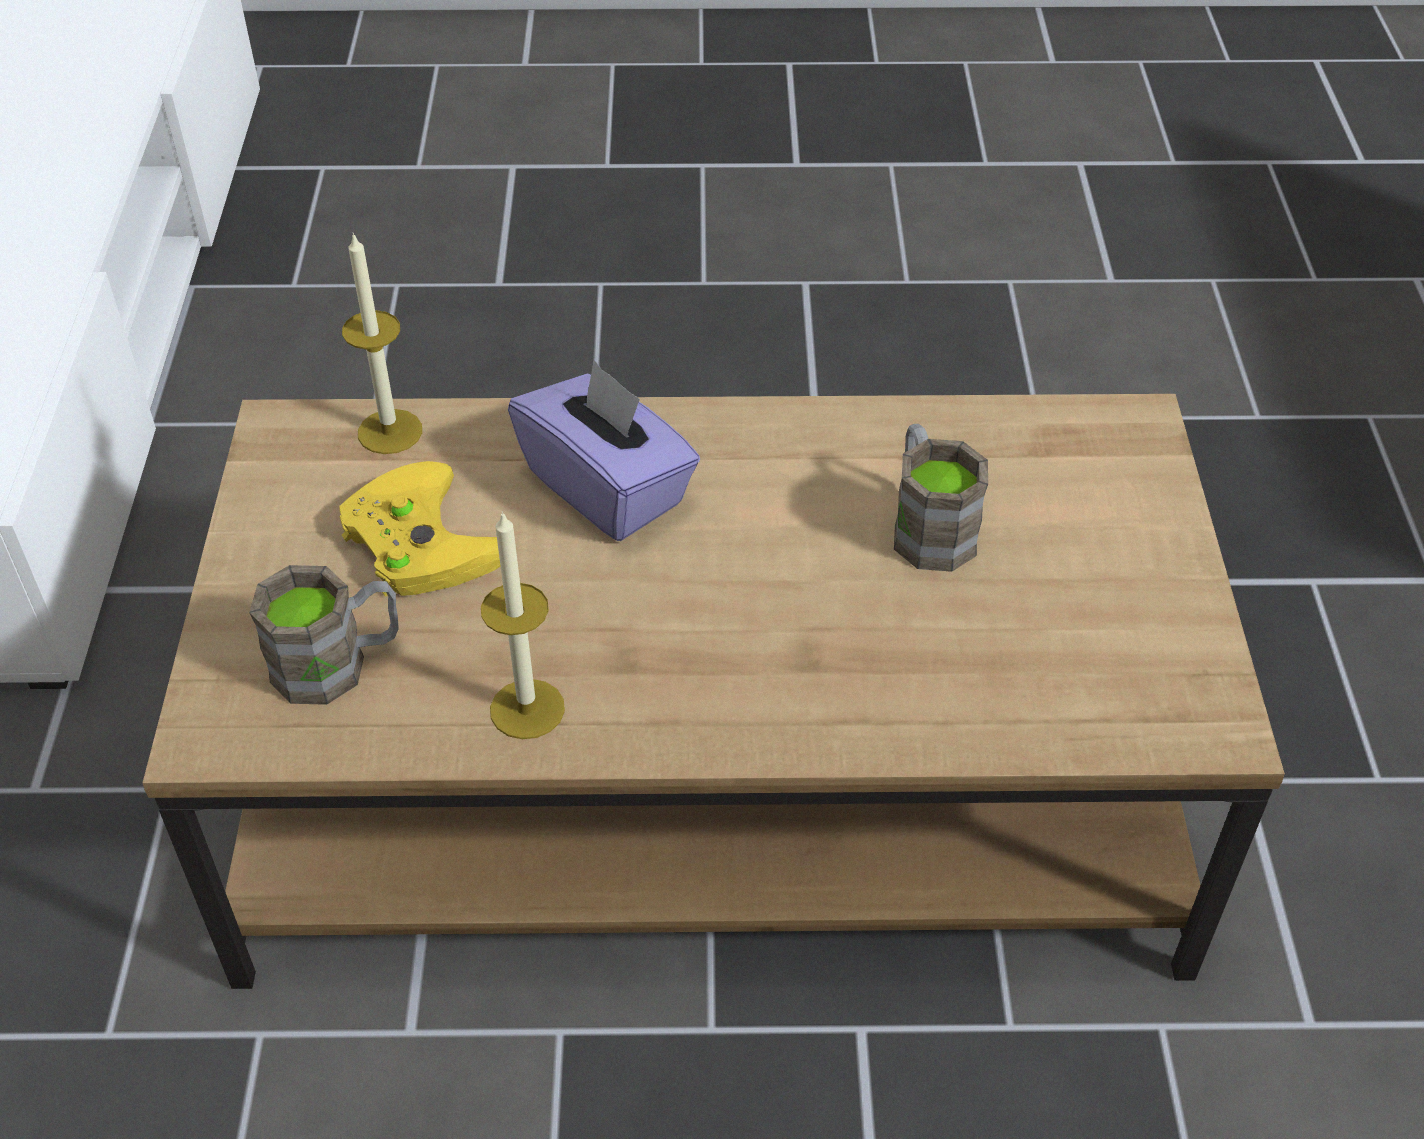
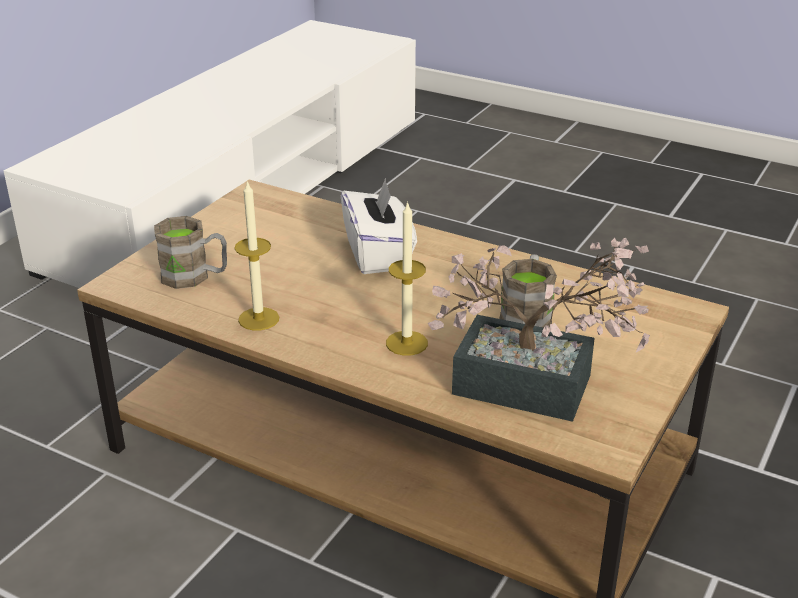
camera: 30 degrees right, 15 degrees down
yellow game controller [339,461,500,596] -> none
candle [342,233,422,454] -> candle moved to [386,201,428,355]
purple tissue box [508,360,700,541] -> white tissue box [341,180,417,274]
none -> potted plant [428,237,650,422]

